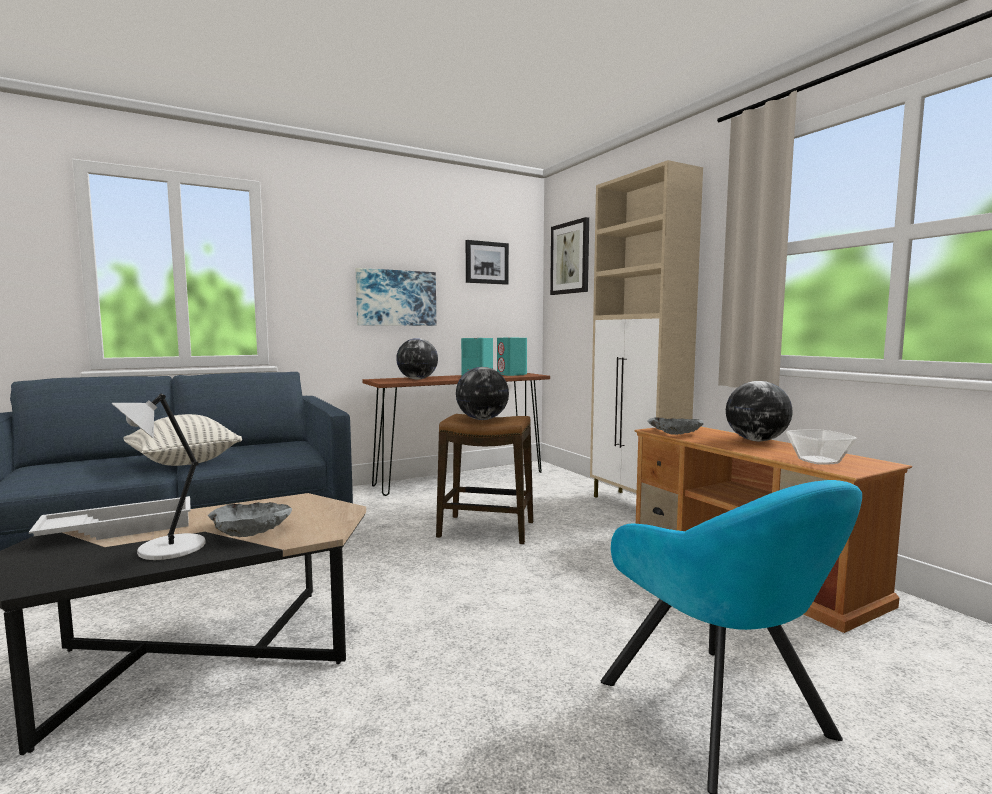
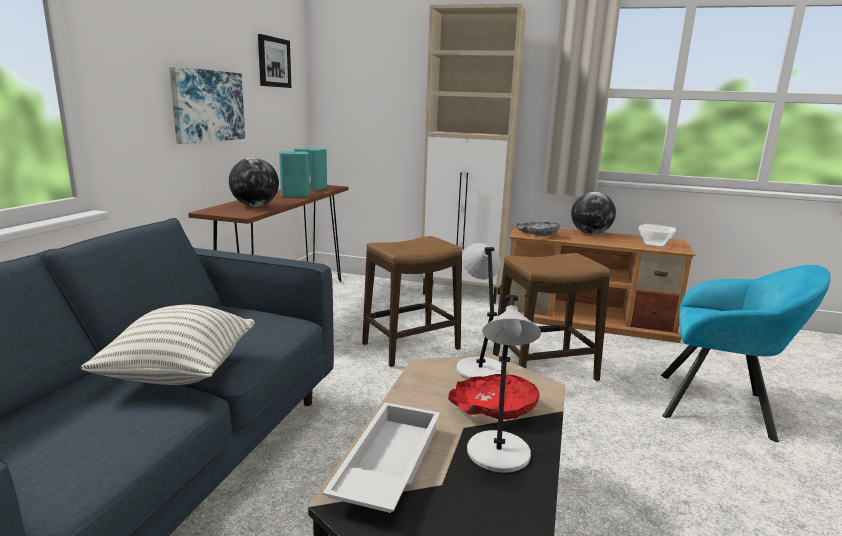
camera: 45 degrees left, 10 degrees up
grey bowl [208,502,292,537] -> red bowl [448,374,540,420]
globe [456,367,509,420] -> none
picture [550,217,589,295] -> none
none -> grey table lamp [456,243,501,379]
none -> stool [493,253,610,381]

